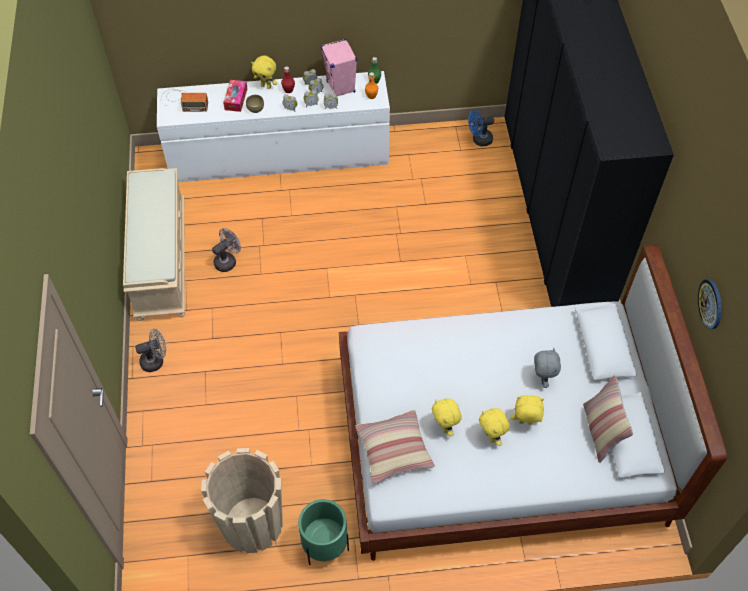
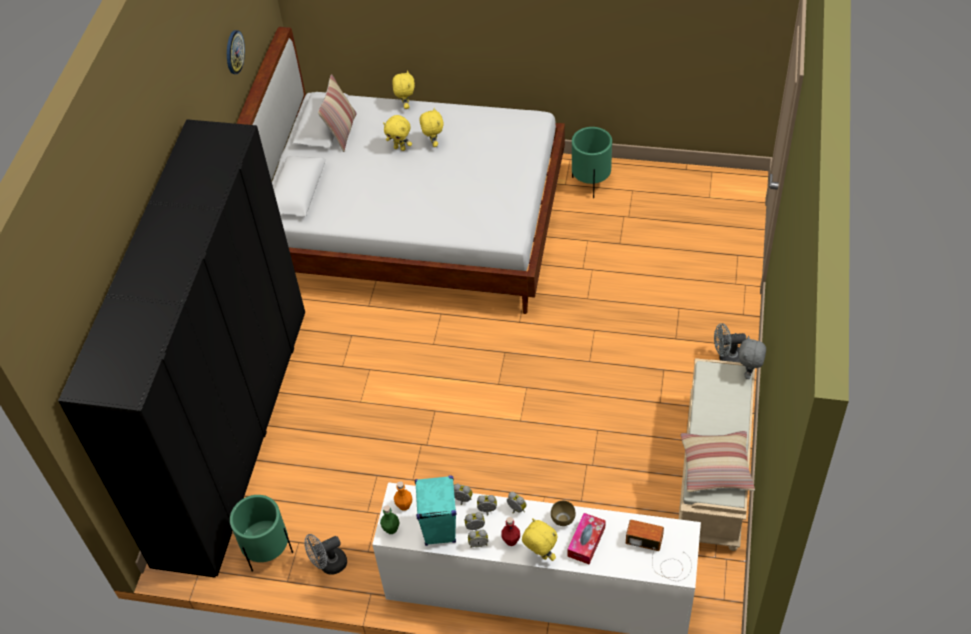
camera: 160 degrees left, 5 degrees down
beige planter [201,448,283,553] -> none
grey fan [212,228,241,272] -> grey fan moved to [305,534,347,575]
pink speaker [321,39,357,96] -> turquoise speaker [415,475,457,546]
pillow [355,410,435,484] -> pillow moved to [681,431,755,492]
yellow plush toy [432,398,462,437] -> yellow plush toy moved to [392,70,415,109]
blue fan [468,110,494,146] -> green planter [230,495,293,572]
grey plush toy [534,348,561,388] -> grey plush toy moved to [739,336,766,379]

